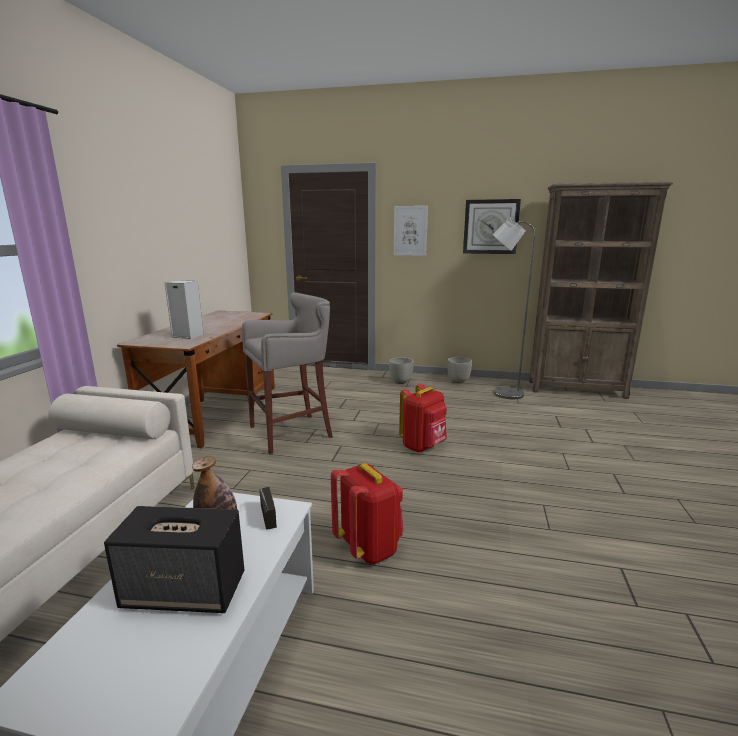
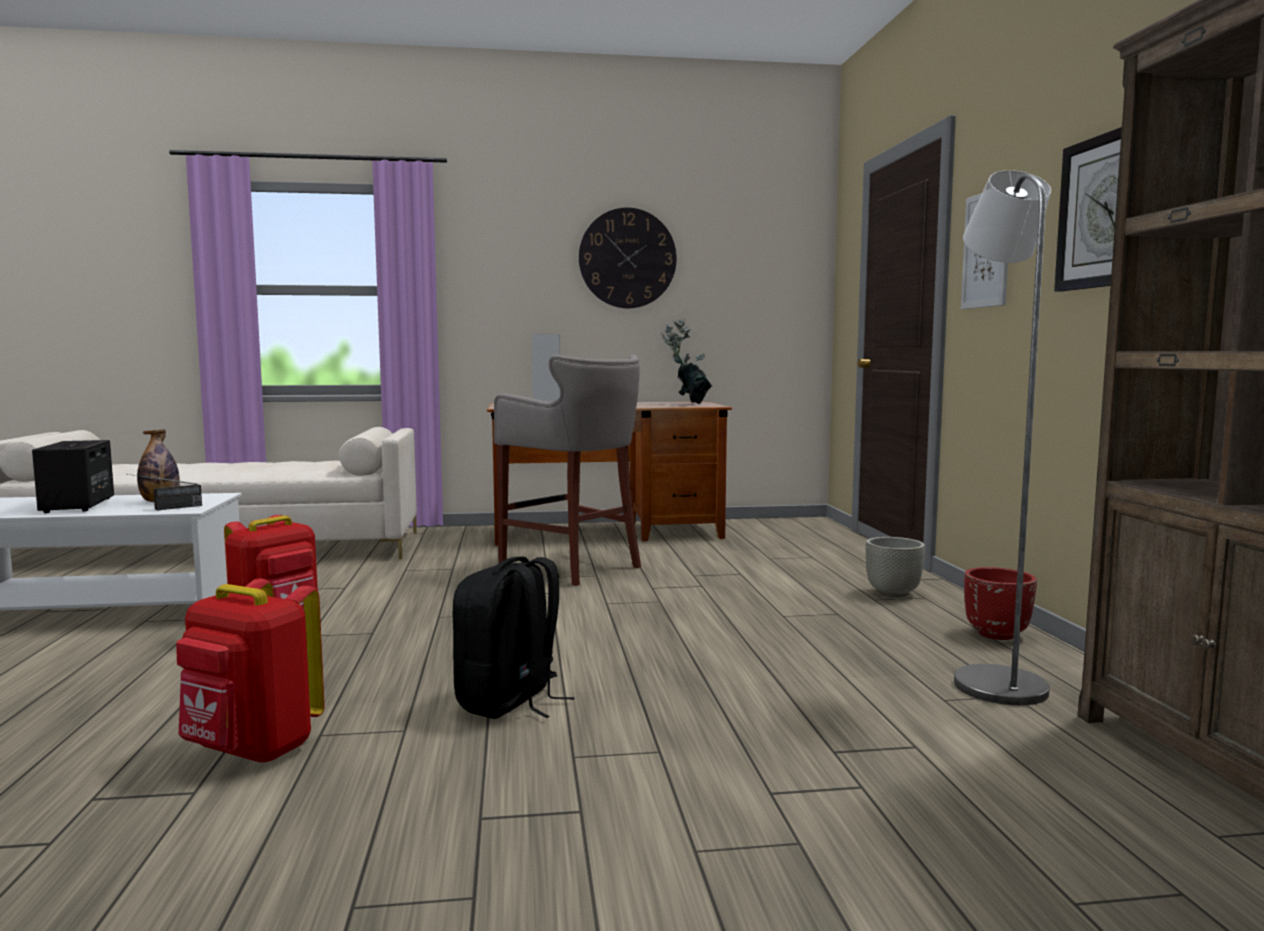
camera: 70 degrees right, 10 degrees down
red backpack [399,384,447,453] -> red backpack moved to [176,579,325,763]
grey planter [447,357,472,383] -> red planter [964,567,1037,640]
none -> black backpack [453,556,575,719]
none -> wall clock [579,208,677,308]
none -> potted plant [661,318,713,404]

